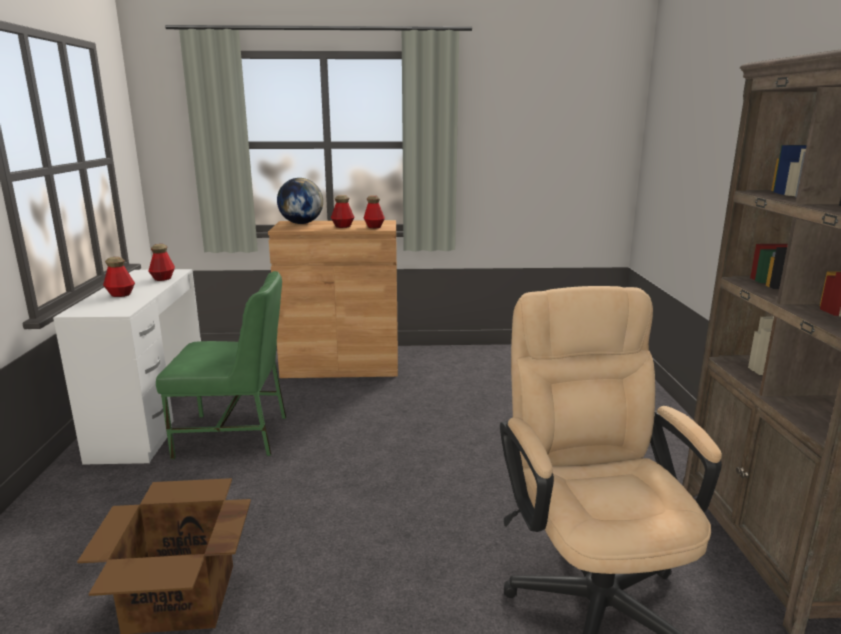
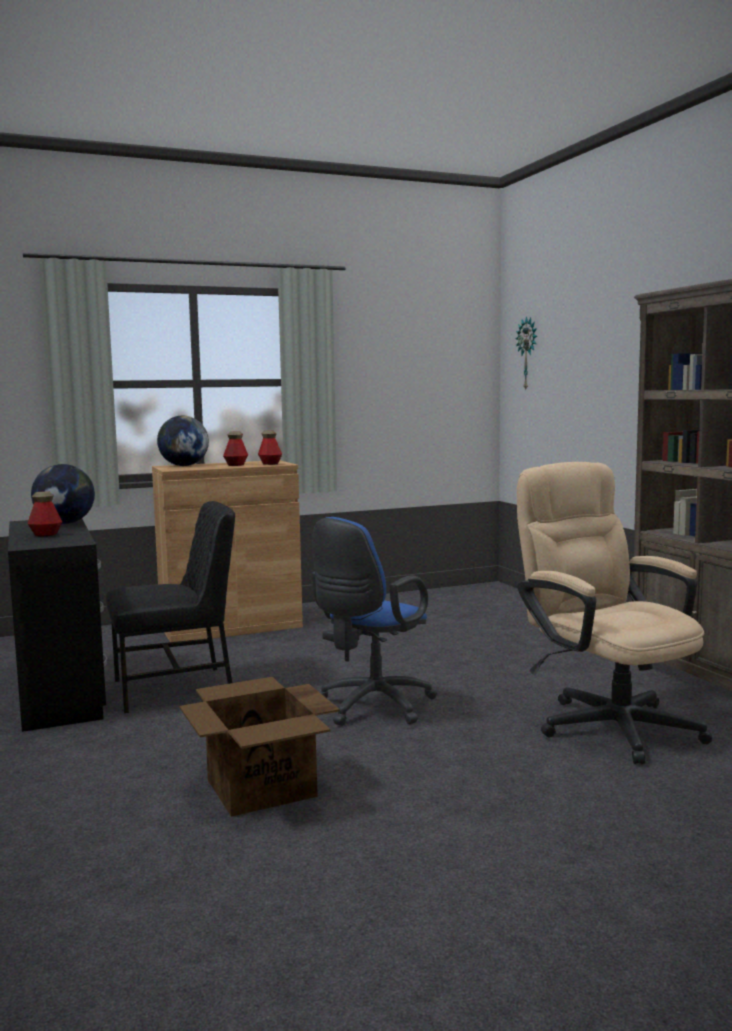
camera: 20 degrees left, 10 degrees down
white desk [53,269,201,465] -> black desk [8,518,107,732]
bottle [148,244,175,281] -> globe [31,464,95,524]
green chair [156,271,286,459] -> black chair [106,501,235,713]
none -> blue office chair [311,517,437,726]
none -> wall clock [515,316,537,391]

